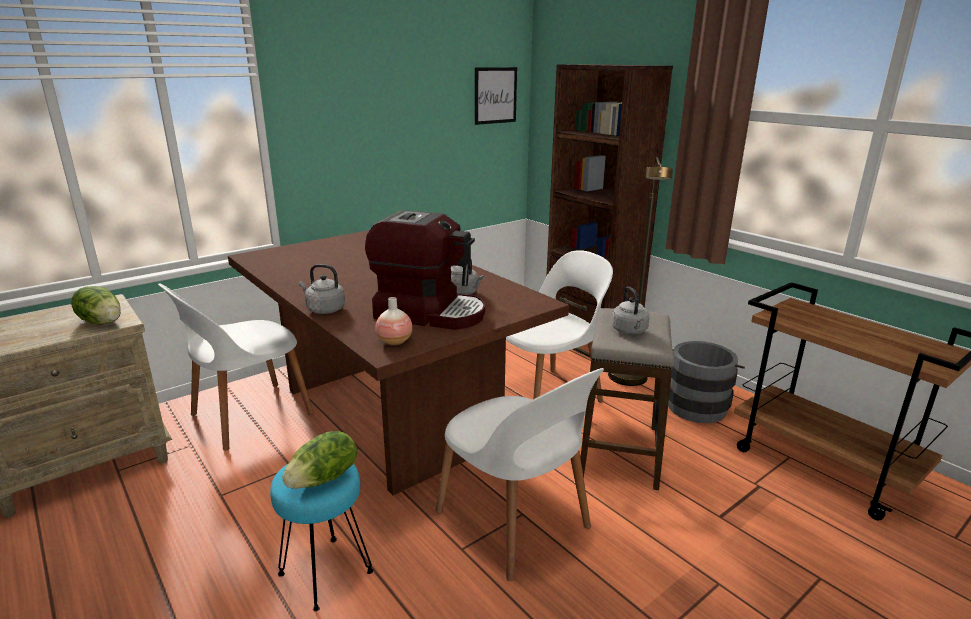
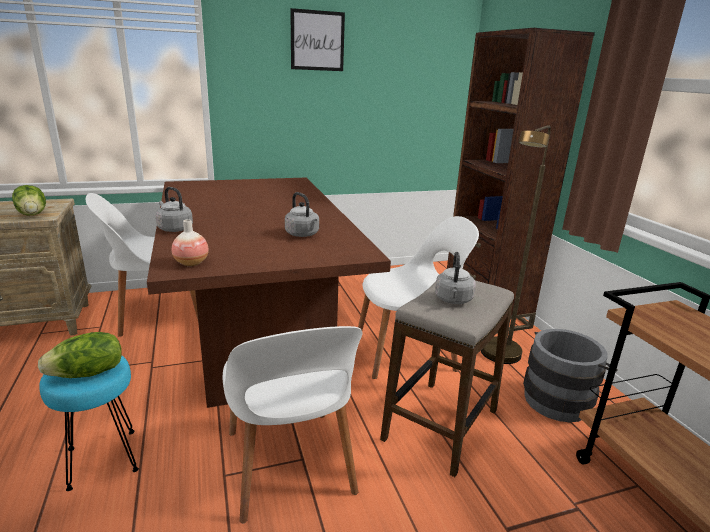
camera: 20 degrees right, 0 degrees up
coffee machine [365,210,485,330] -> none
picture [475,67,517,125] -> picture moved to [290,8,345,71]

